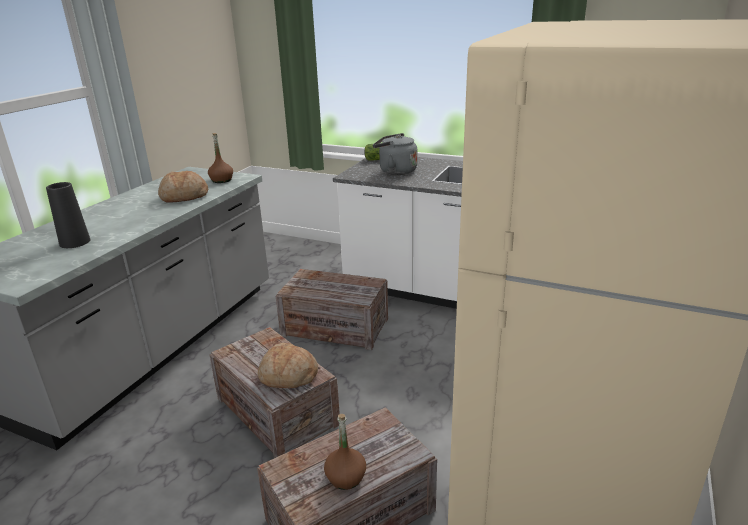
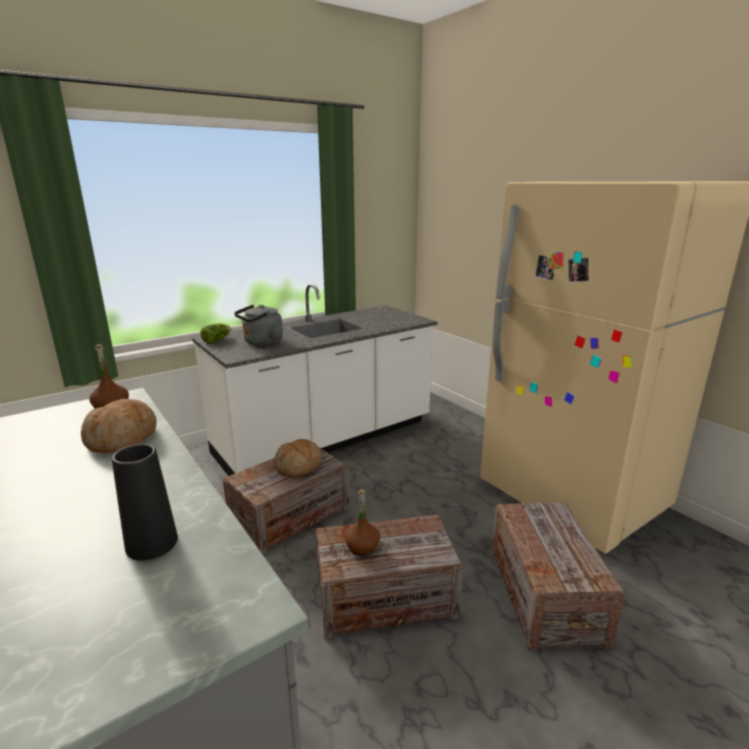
camera: 60 degrees left, 5 degrees down
bread [258,343,318,388] -> bread moved to [274,439,322,478]
brown bottle [324,414,366,490] -> brown bottle moved to [345,489,380,556]

